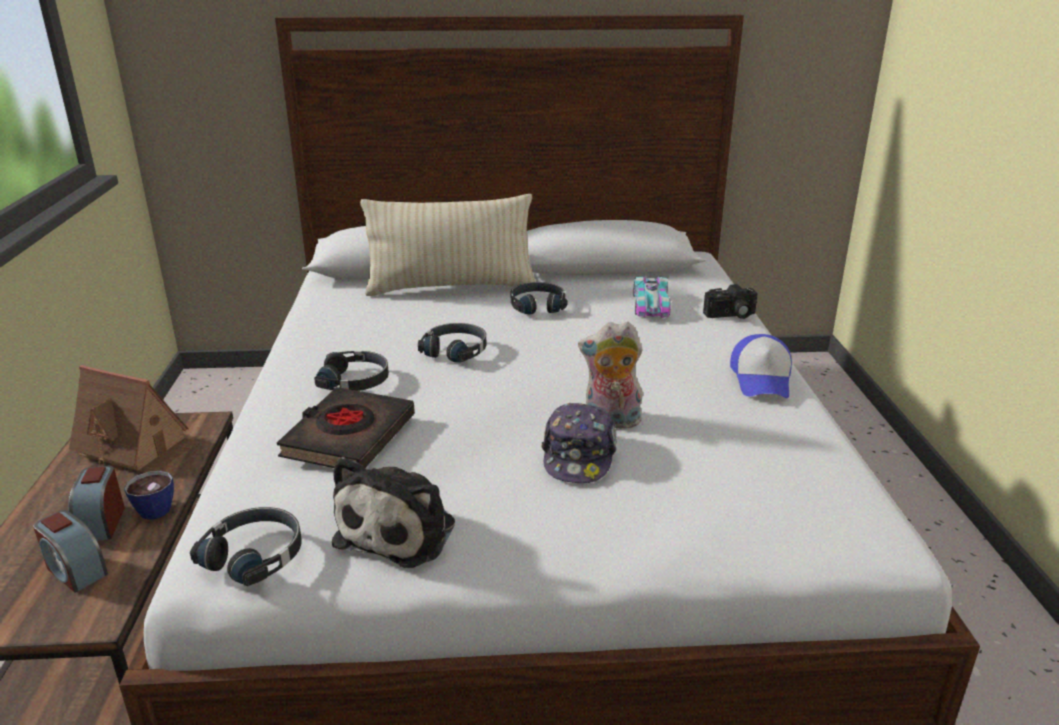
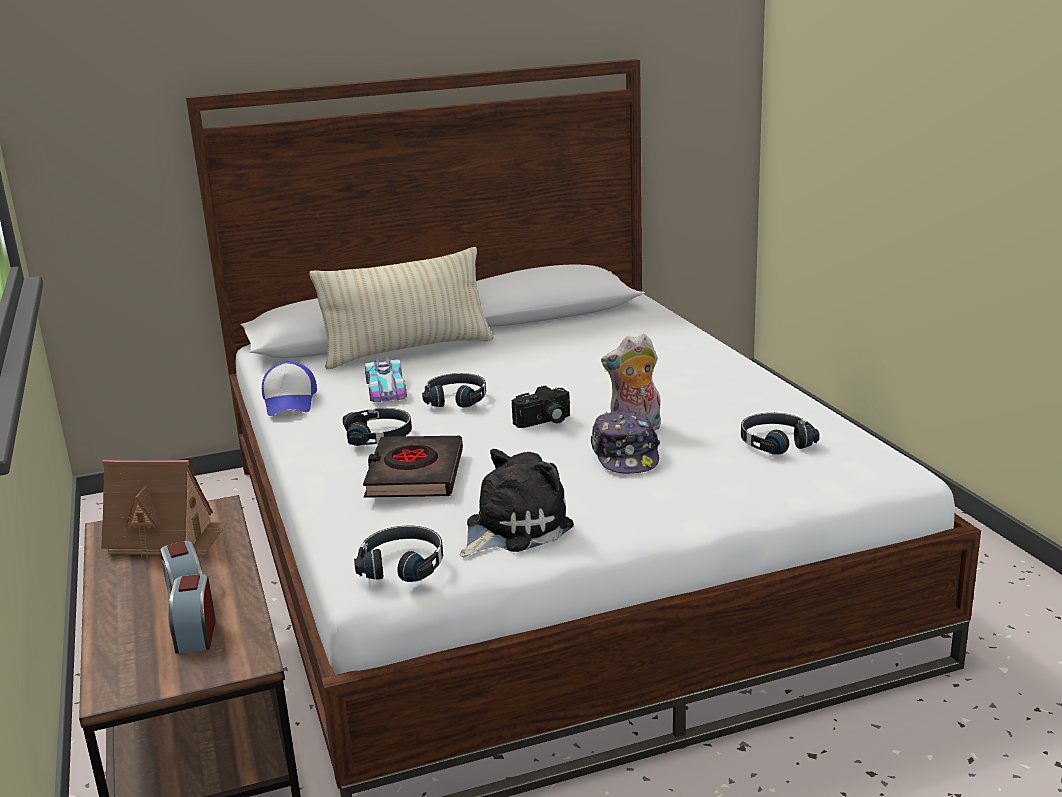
camera: 15 degrees left, 5 degrees down
alarm clock [33,510,108,593] -> alarm clock turned 60 degrees clockwise [168,574,216,654]
cup [124,471,174,520] -> none
plush toy [332,457,455,568] -> plush toy turned 135 degrees counterclockwise [460,449,574,557]
black headphones [511,282,568,314] -> black headphones moved to [741,413,819,455]
toy car [633,275,671,318] -> toy car moved to [365,358,407,402]
camera [703,284,758,319] -> camera moved to [512,386,570,428]
cap [730,334,792,398] -> cap moved to [262,362,317,416]

